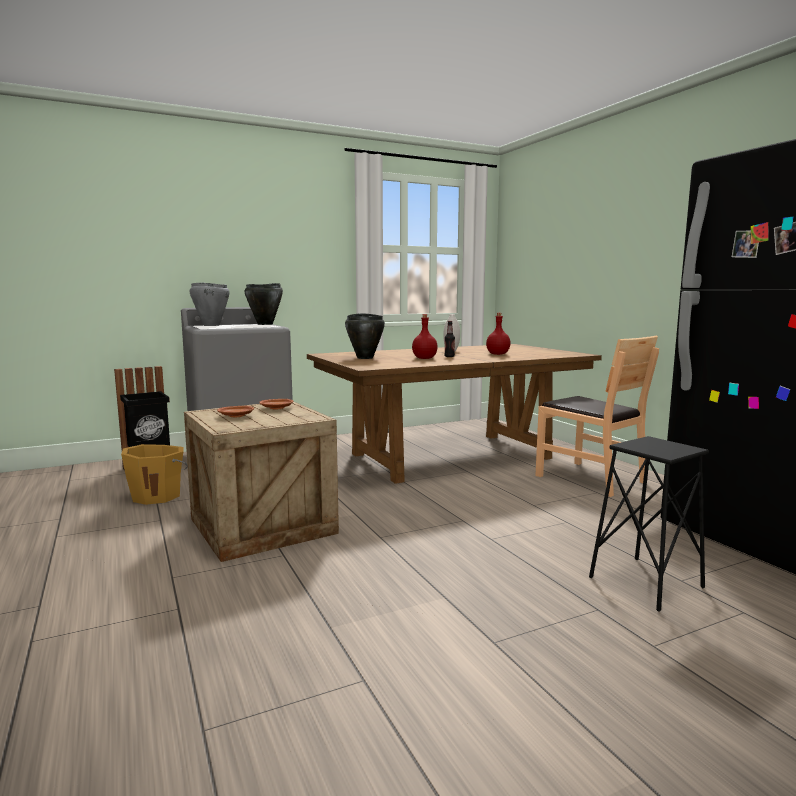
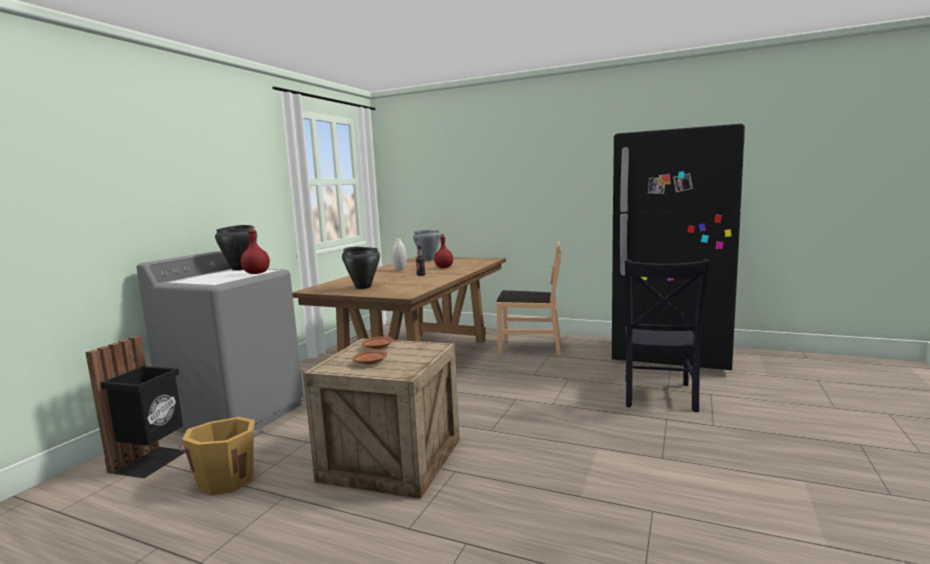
camera: 40 degrees left, 0 degrees up
grey cooking pot [190,283,229,326] -> grey cooking pot moved to [413,230,441,261]
red bottle [412,314,438,359] -> red bottle moved to [241,227,270,274]
black stool [589,436,709,611] -> black chair [625,260,710,412]

